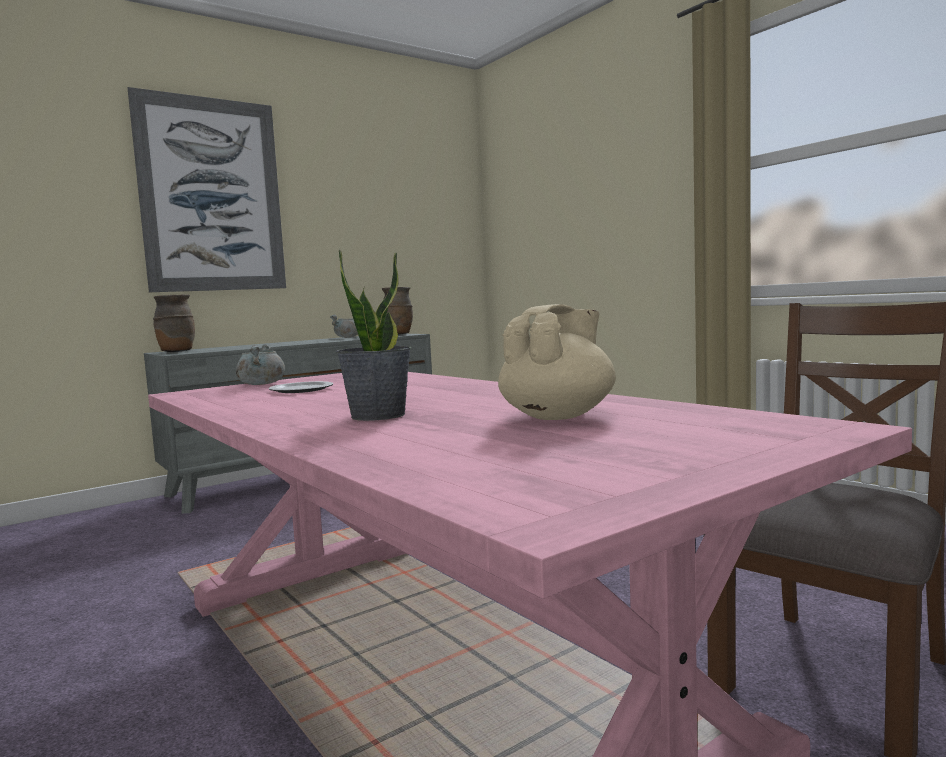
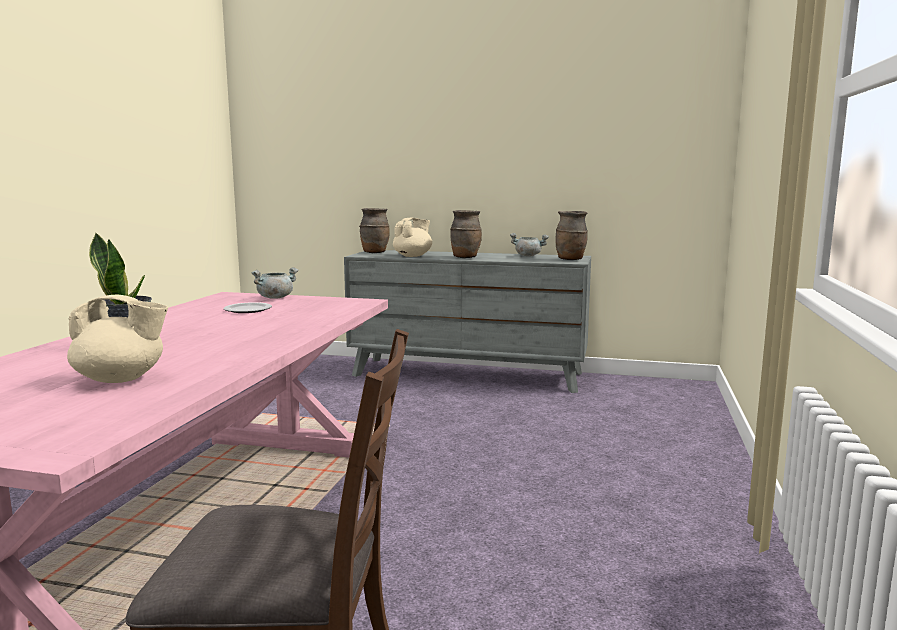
camera: 50 degrees right, 5 degrees up
picture [127,87,286,292] -> none
none -> beige teapot [393,218,432,257]
none -> brown vase [450,210,482,258]

